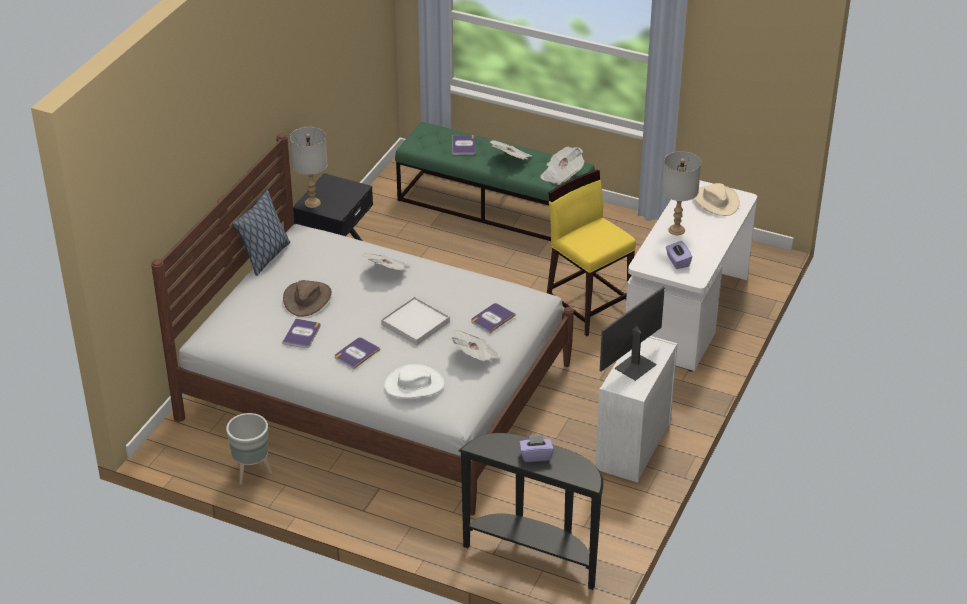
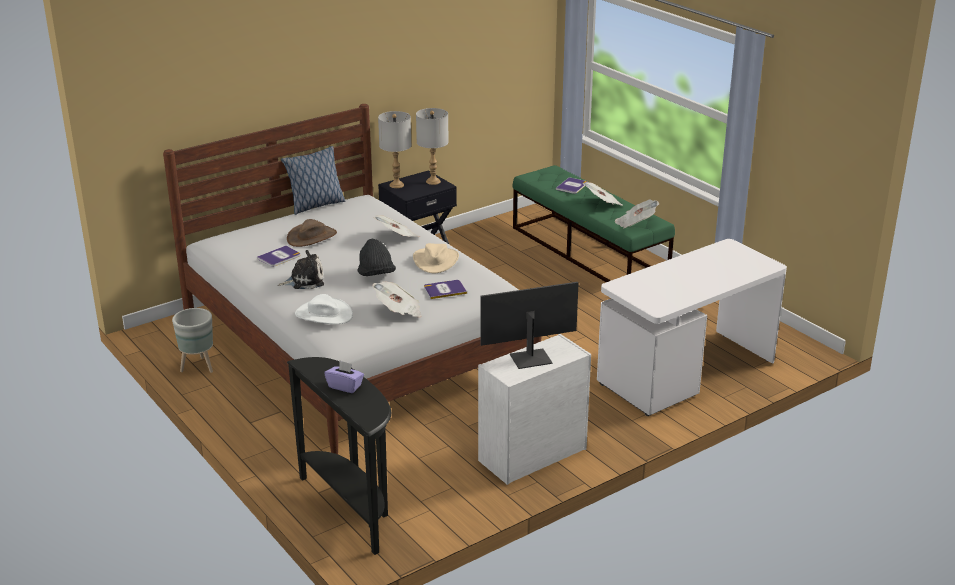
camera: 30 degrees right, 10 degrees down
book [335,337,380,369] -> plush toy [278,250,324,289]
white tray [381,297,450,345] -> black hat [357,239,396,276]
yellow stool [547,170,636,336] -> none
grey table lamp [662,151,701,235] -> grey table lamp moved to [416,108,449,185]
purple tissue box [666,241,692,269] -> none
beige hat [694,183,740,216] -> beige hat moved to [413,243,459,273]

